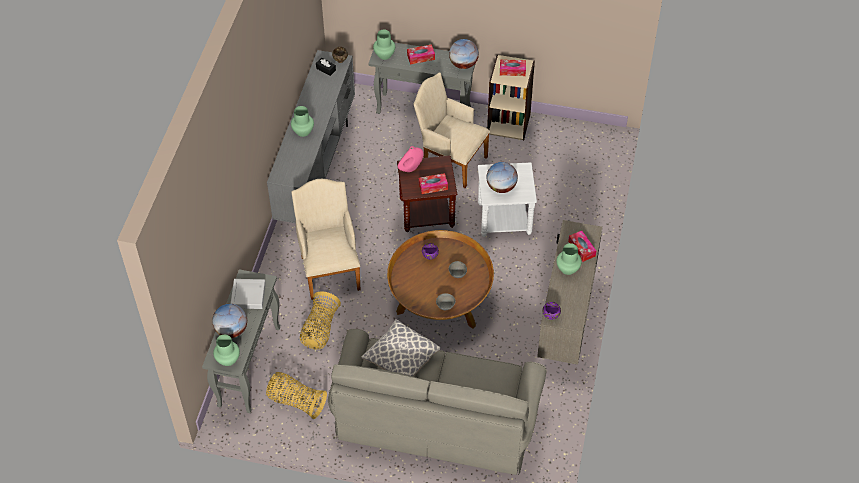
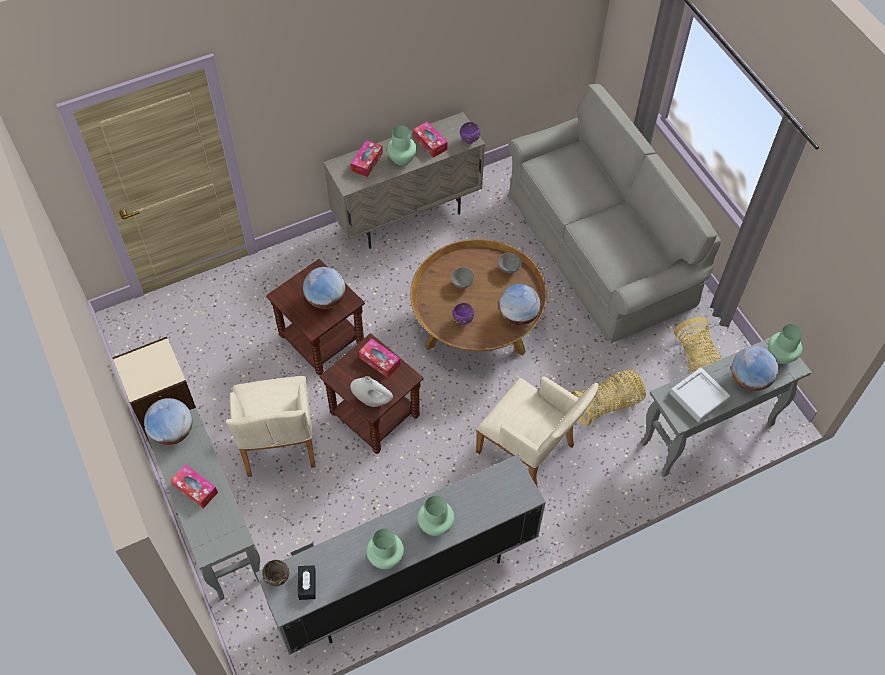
camera: 130 degrees left, 5 degrees up
beige armchair [291,179,361,300] -> beige armchair turned 90 degrees counterclockwise [476,376,599,488]
pillow [361,319,441,377] -> none
green vase [373,30,395,60] -> green vase moved to [366,529,404,569]
pink vase [398,146,424,172] -> white vase [350,376,393,407]
white side table [478,162,537,237] -> brown side table [266,259,365,376]
tissue box [500,59,526,76] -> tissue box moved to [413,121,448,157]
none -> globe [499,284,541,325]

